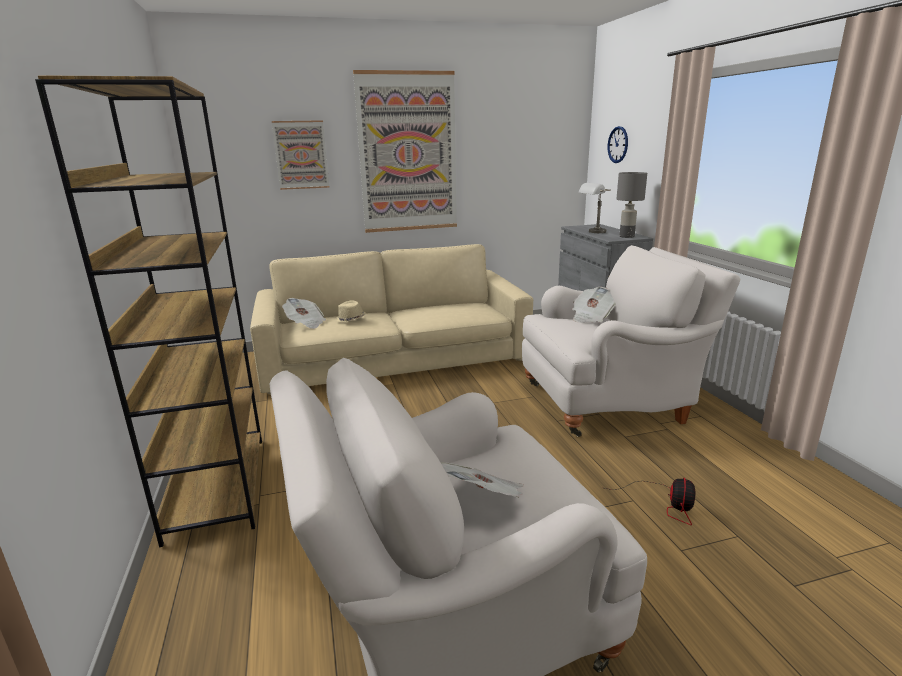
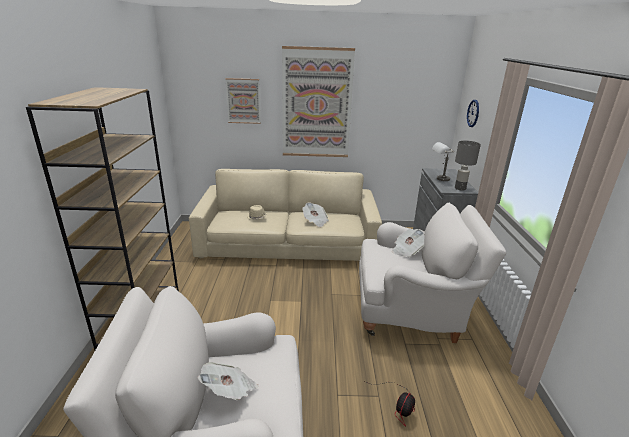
camera: 15 degrees right, 5 degrees up
newspaper [282,298,326,329] -> newspaper moved to [302,202,329,227]

